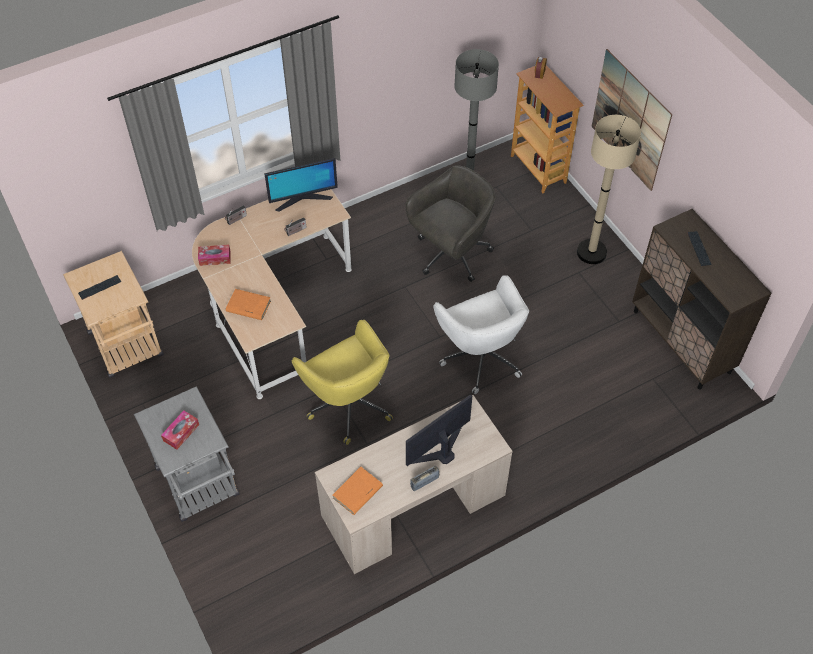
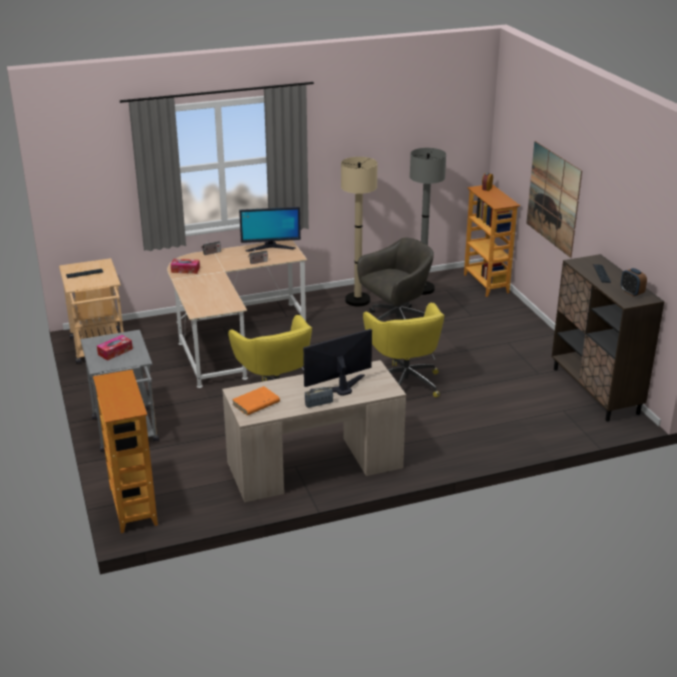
camera: 10 degrees right, 25 degrees down
orange book [226,289,271,320] -> none
white office chair [433,275,529,394] -> yellow office chair [363,303,445,398]
beige floor lamp [577,115,641,264] -> beige floor lamp moved to [341,157,377,306]
none -> bookcase [93,370,158,533]
none -> alarm clock [621,268,647,297]

